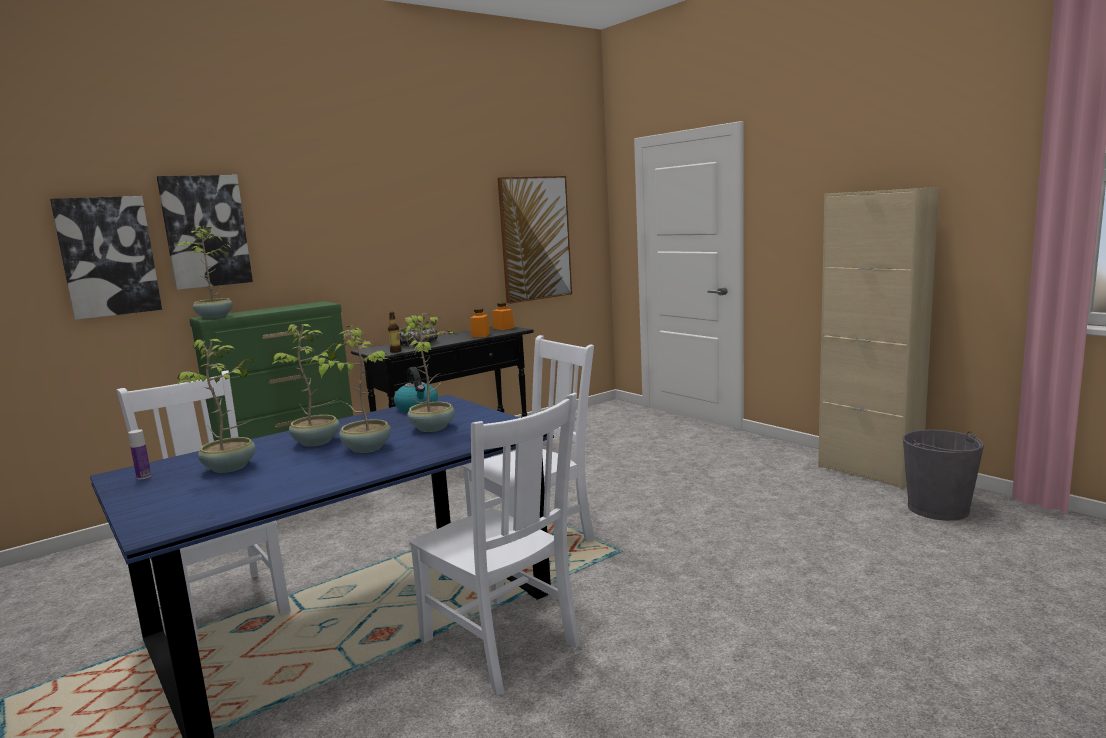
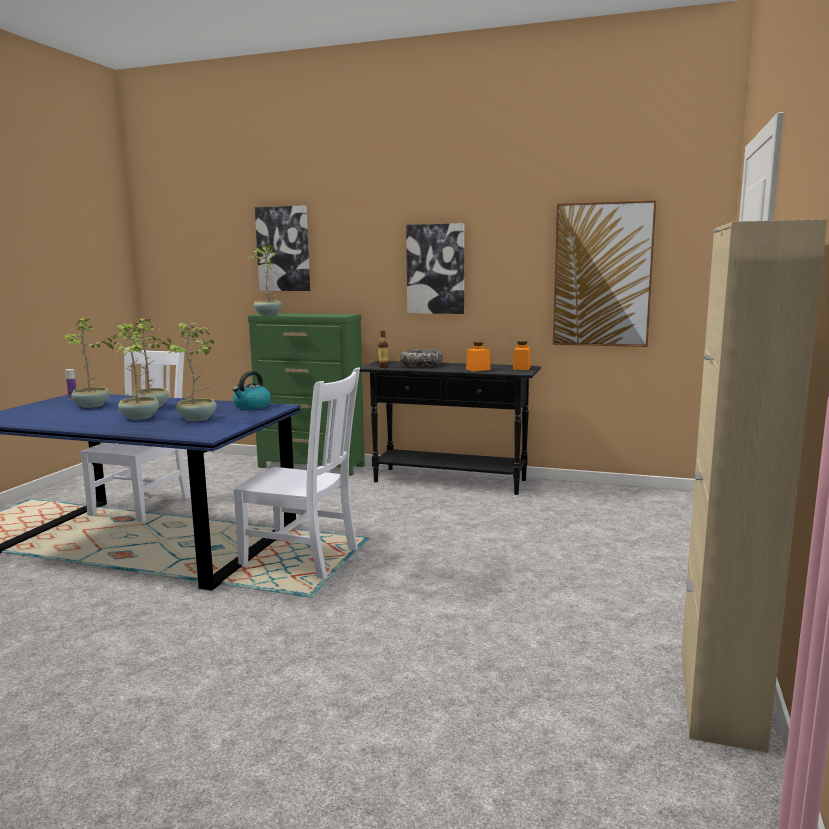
camera: 55 degrees right, 0 degrees up
picture [50,196,162,320] -> picture moved to [406,223,464,314]
white chair [409,393,580,695] -> none
grey bucket [903,429,984,521] -> none

